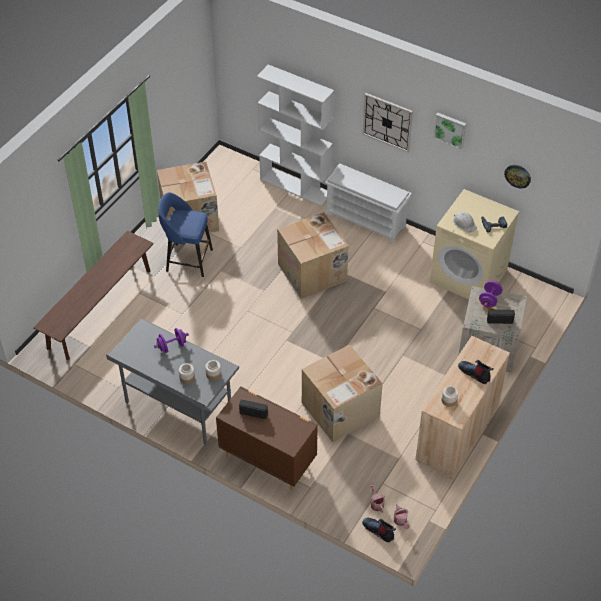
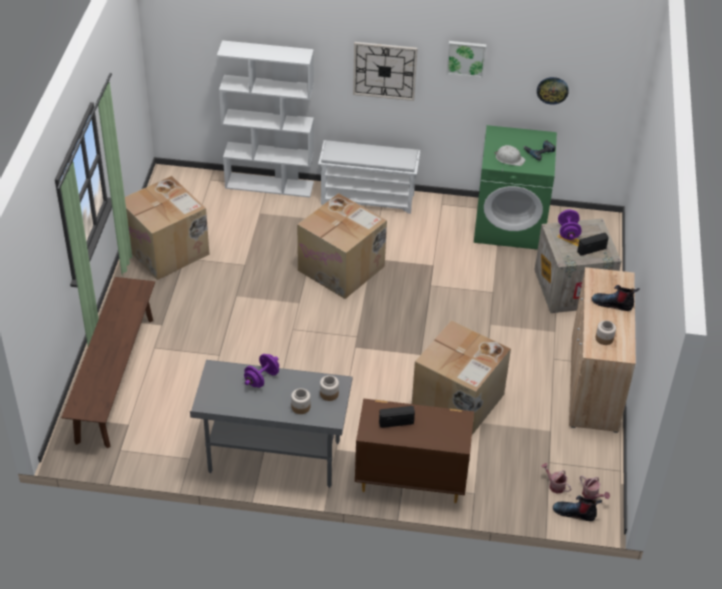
camera: 25 degrees left, 5 degrees down
blue stool [159,192,213,277] -> none
beige washing machine [430,189,519,300] -> green washing machine [474,125,557,250]

